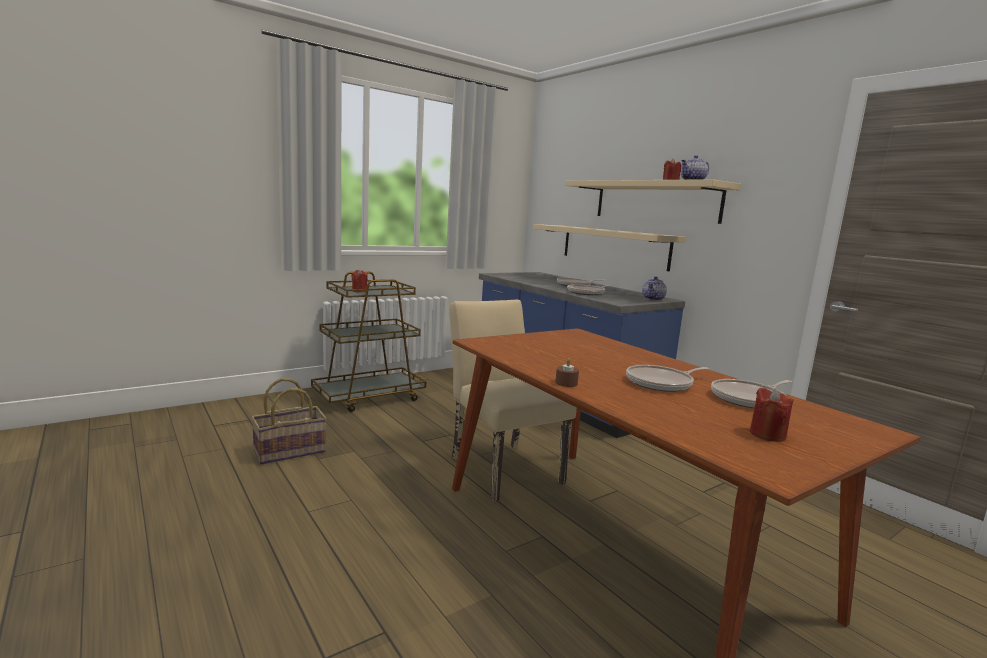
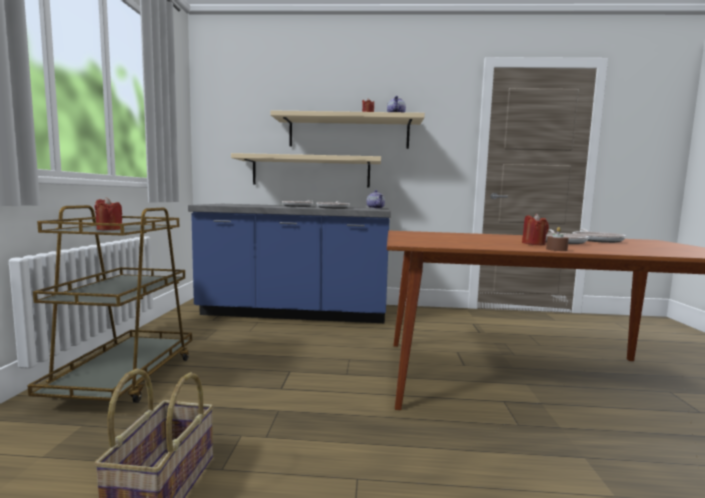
camera: 50 degrees left, 5 degrees down
beige chair [449,300,577,501] -> none
red candle [750,388,793,442] -> red candle moved to [522,213,549,245]

